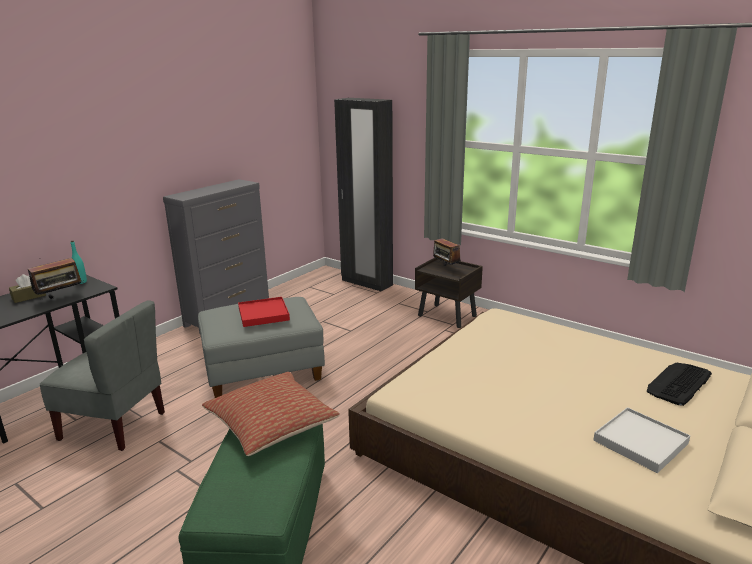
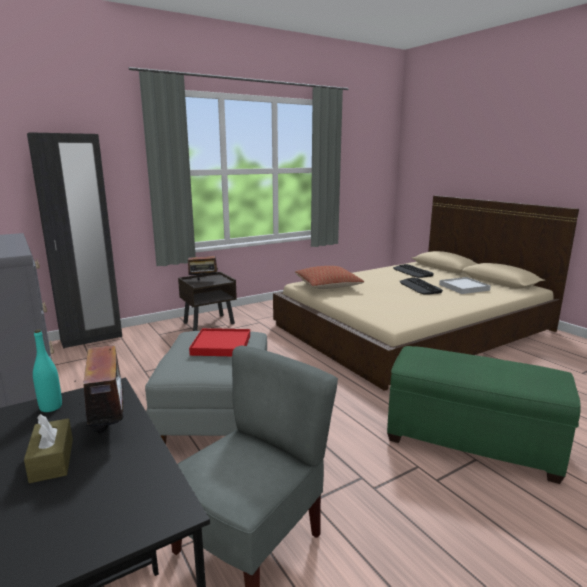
camera: 70 degrees left, 5 degrees down
pillow [202,372,340,456] -> pillow moved to [295,266,364,289]
none -> keyboard [399,278,443,294]

